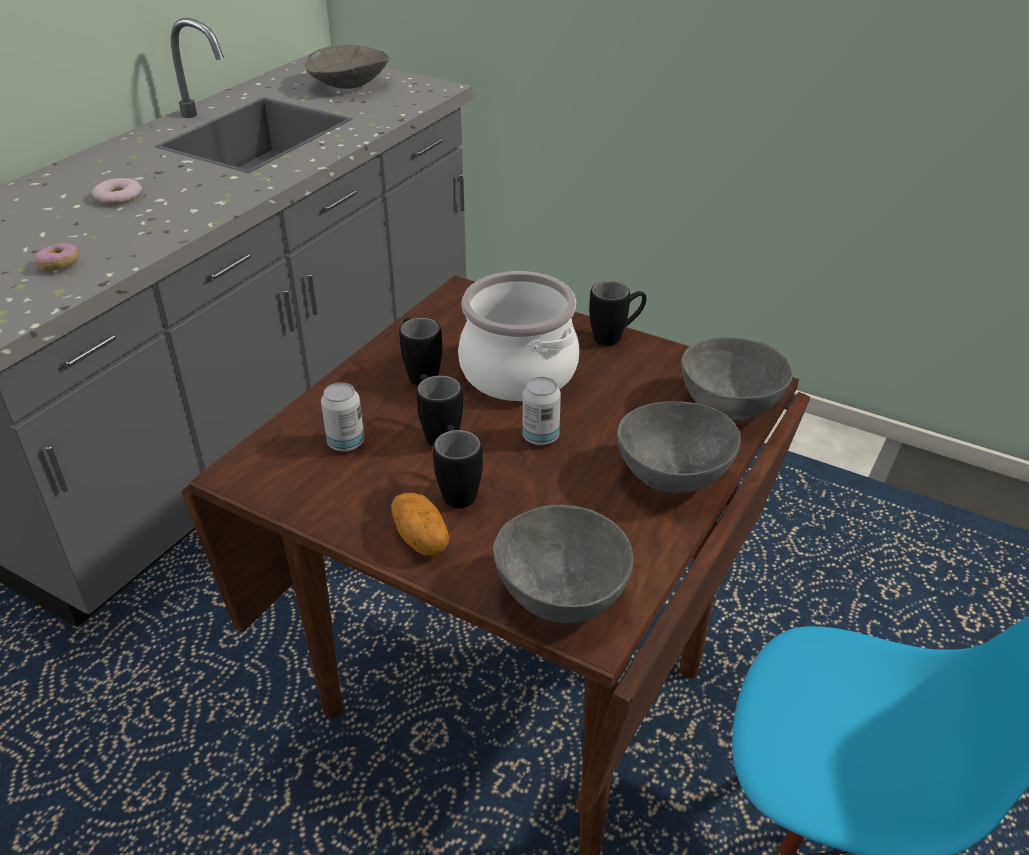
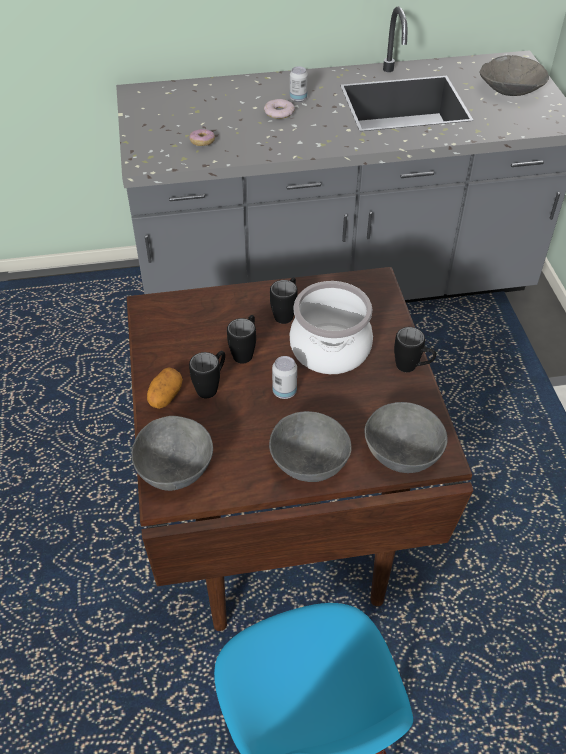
camera: 50 degrees right, 10 degrees up
can [321,382,364,452] -> can moved to [290,66,308,102]

